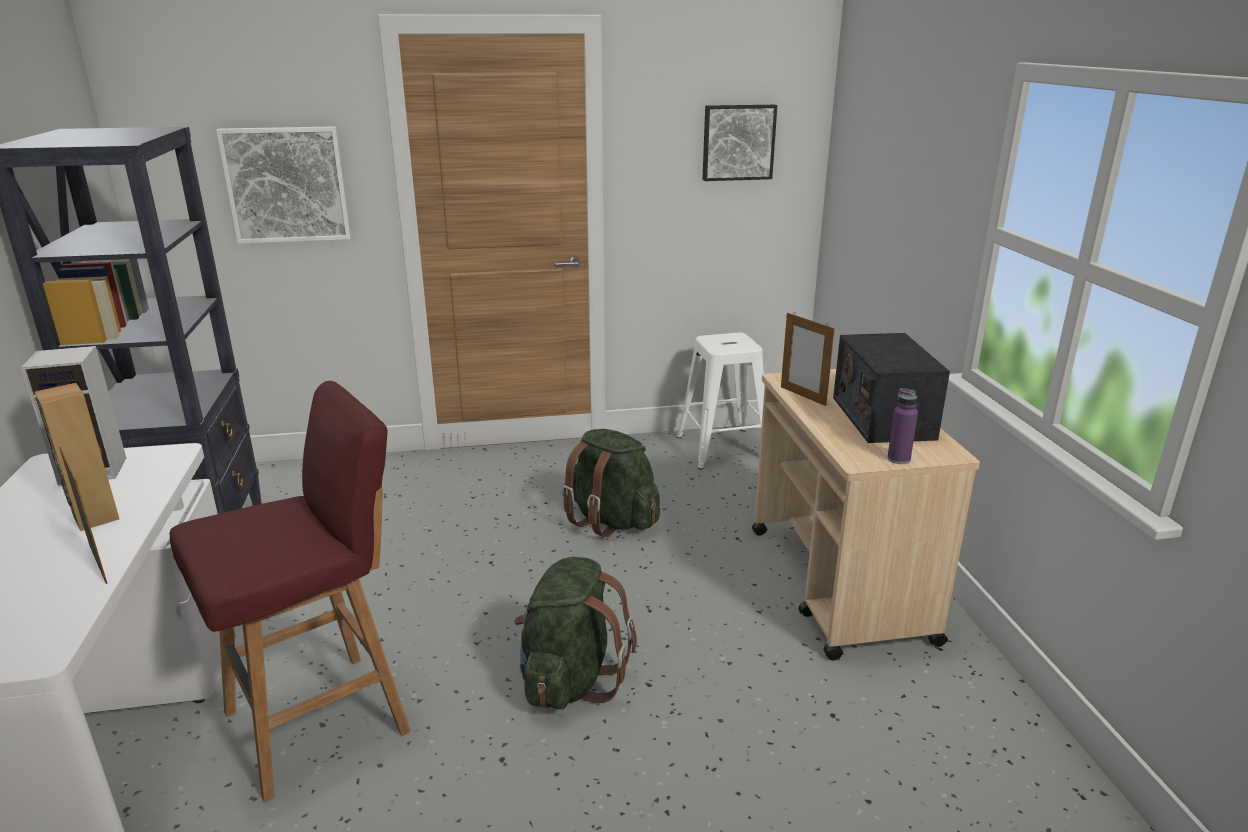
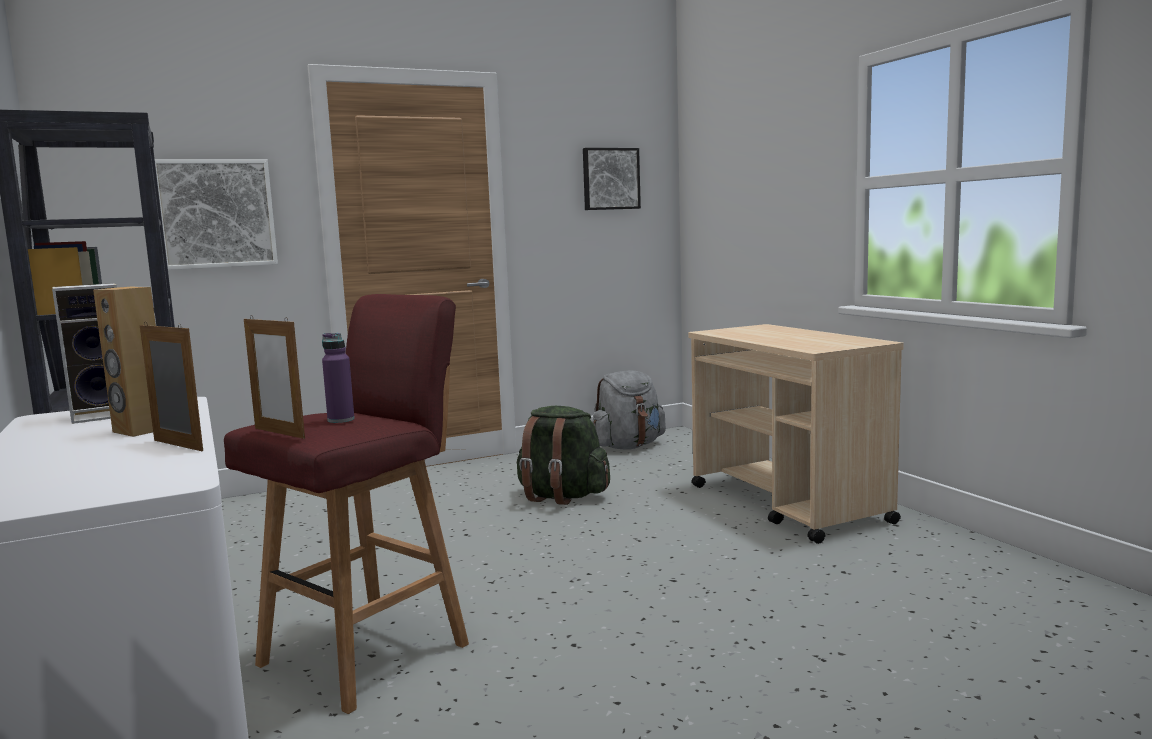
camera: 15 degrees left, 15 degrees down
green backpack [514,557,637,710] -> none
white stool [677,333,765,470] -> grey backpack [592,370,666,450]
picture frame [781,312,835,406] -> picture frame moved to [244,315,305,439]
radio [833,333,950,443] -> none
purple bottle [887,388,918,464] -> purple bottle moved to [322,333,355,423]

